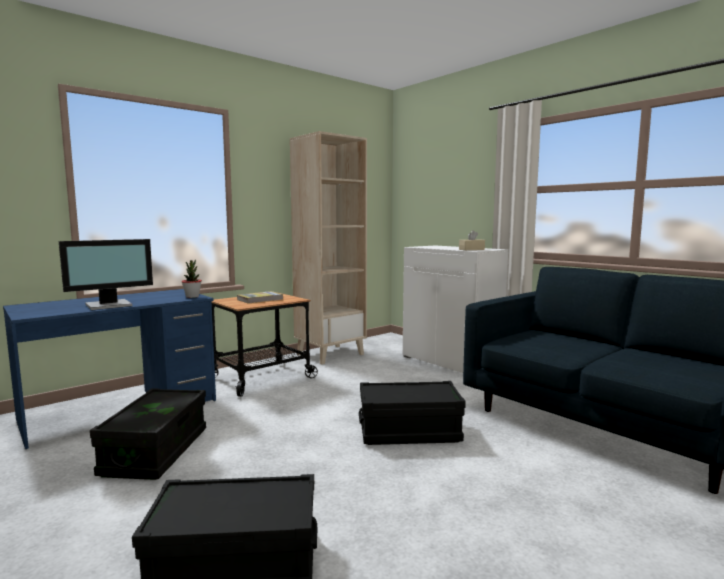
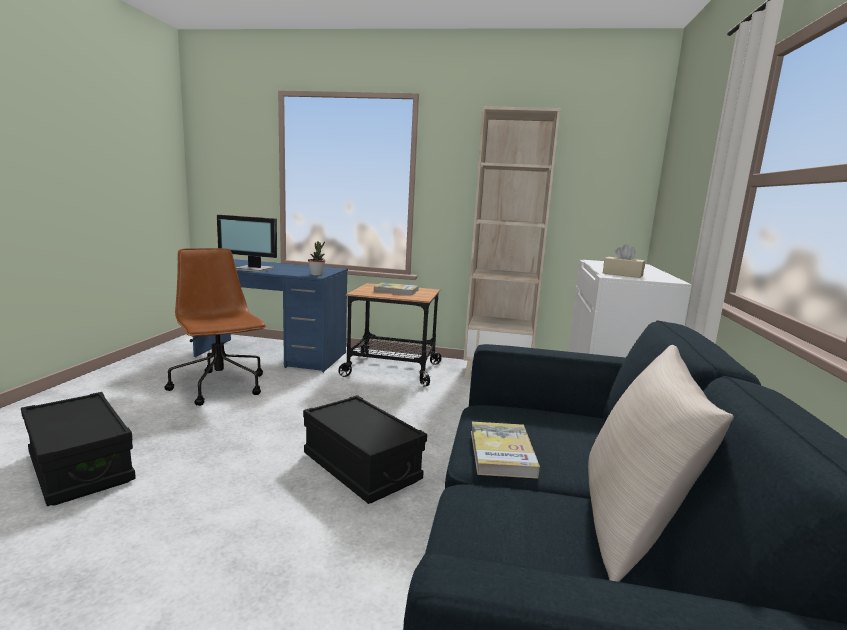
camera: 50 degrees right, 5 degrees up
black storage box [90,388,206,480] -> brown office chair [164,248,267,406]
none -> book [471,422,540,479]
none -> beige pillow [588,345,734,582]

